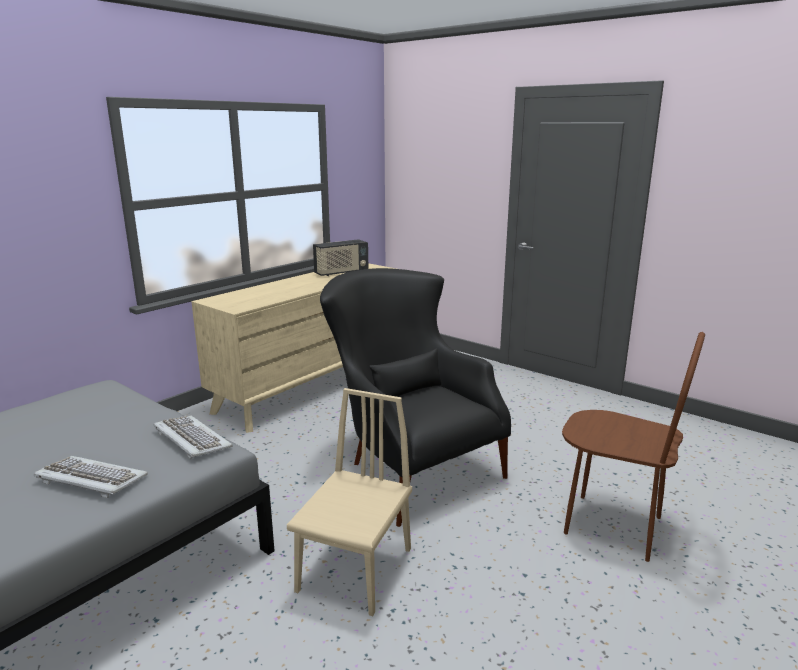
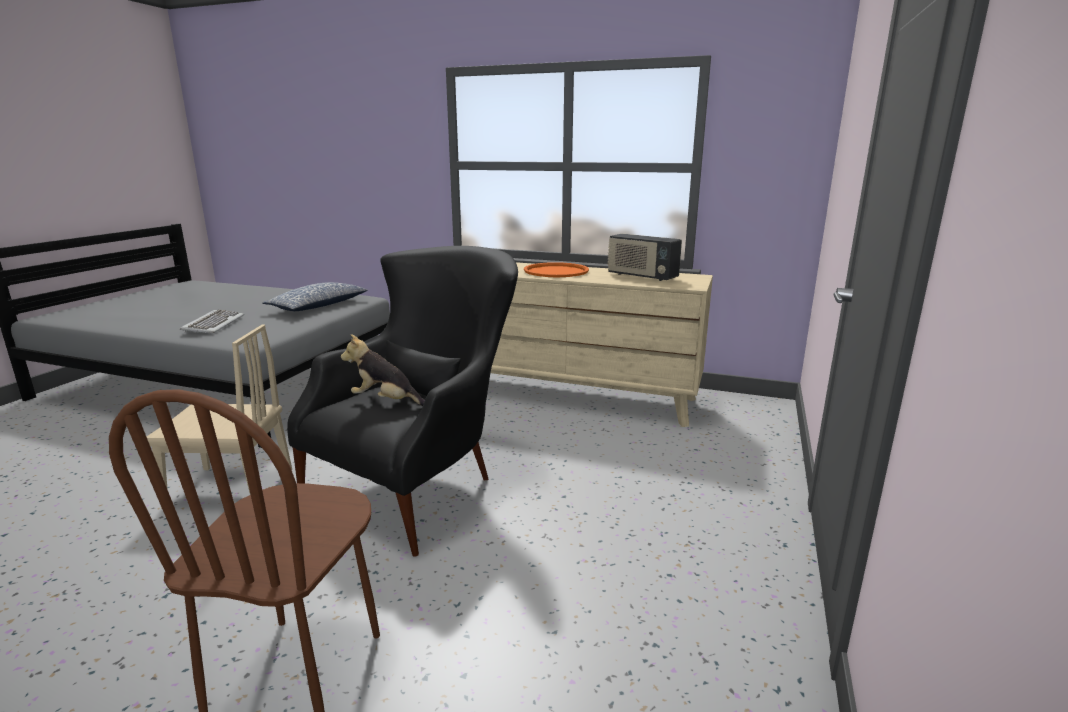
camera: 70 degrees right, 0 degrees up
keyboard [153,415,233,459] -> none
none -> pillow [262,282,368,311]
none -> plush toy [341,334,425,406]
none -> orange tray [524,262,589,277]

